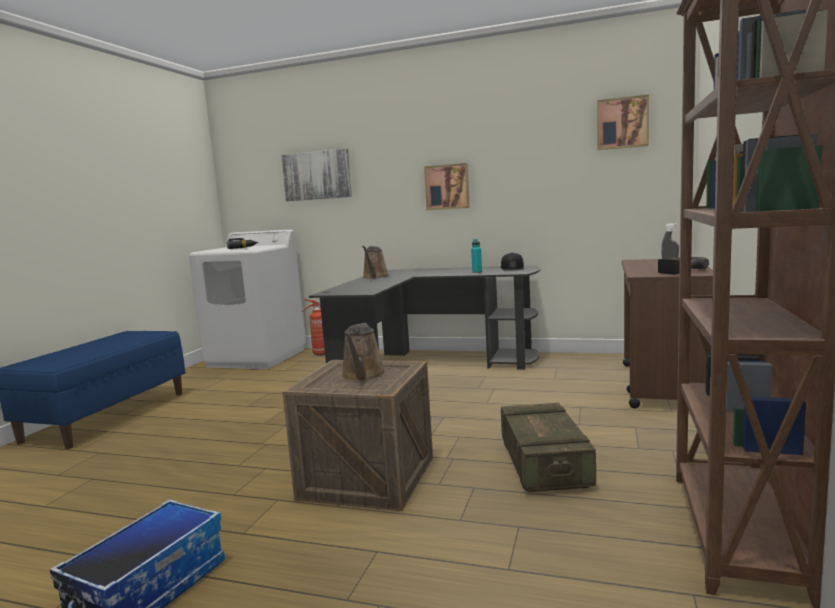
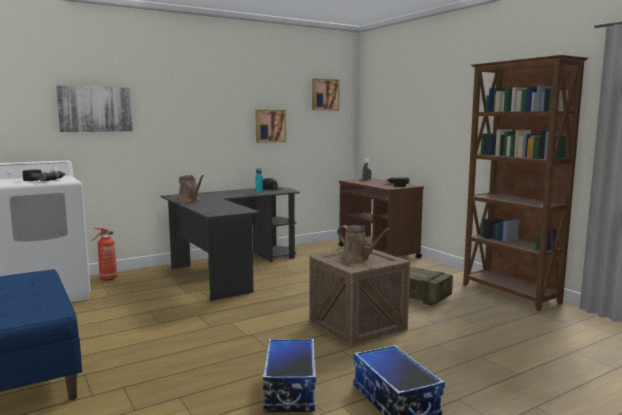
camera: 50 degrees left, 0 degrees up
picture [424,163,470,210] -> picture moved to [255,110,286,143]
none -> storage box [263,338,316,412]

